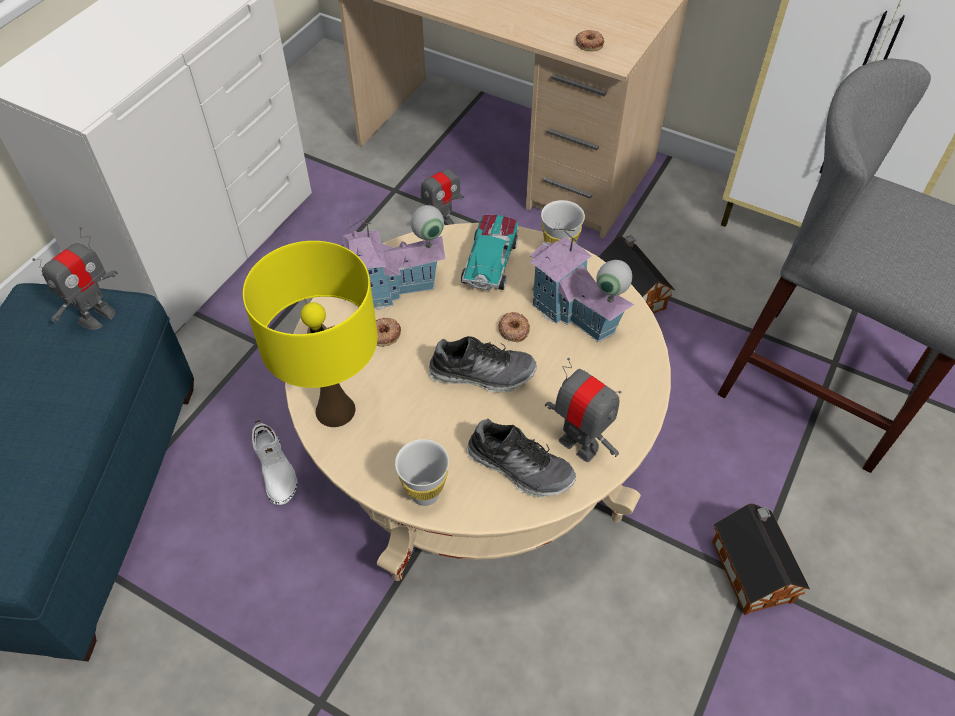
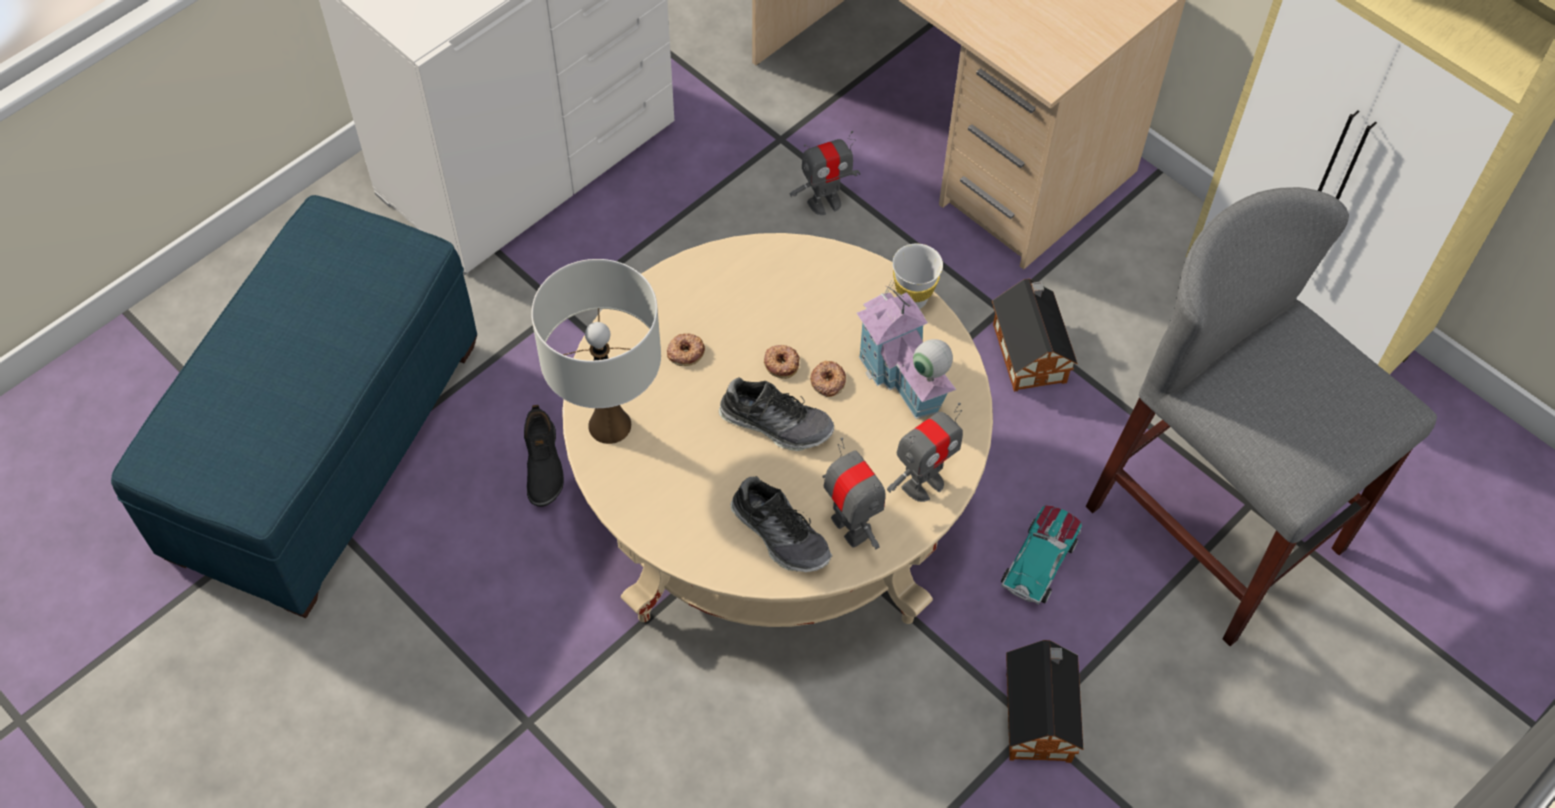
camera: 15 degrees right, 5 degrees up
toy robot [32,227,118,330] -> toy robot moved to [887,402,963,502]
yellow table lamp [243,241,378,427] -> white table lamp [531,259,661,444]
white shoe [252,420,298,505] -> black shoe [524,405,564,507]
toy house [343,205,445,310] -> none
white cup [395,439,449,506] -> none
toy car [461,215,519,290] -> toy car moved to [1001,505,1082,605]
donut [576,30,604,51] -> donut moved to [764,345,800,379]

